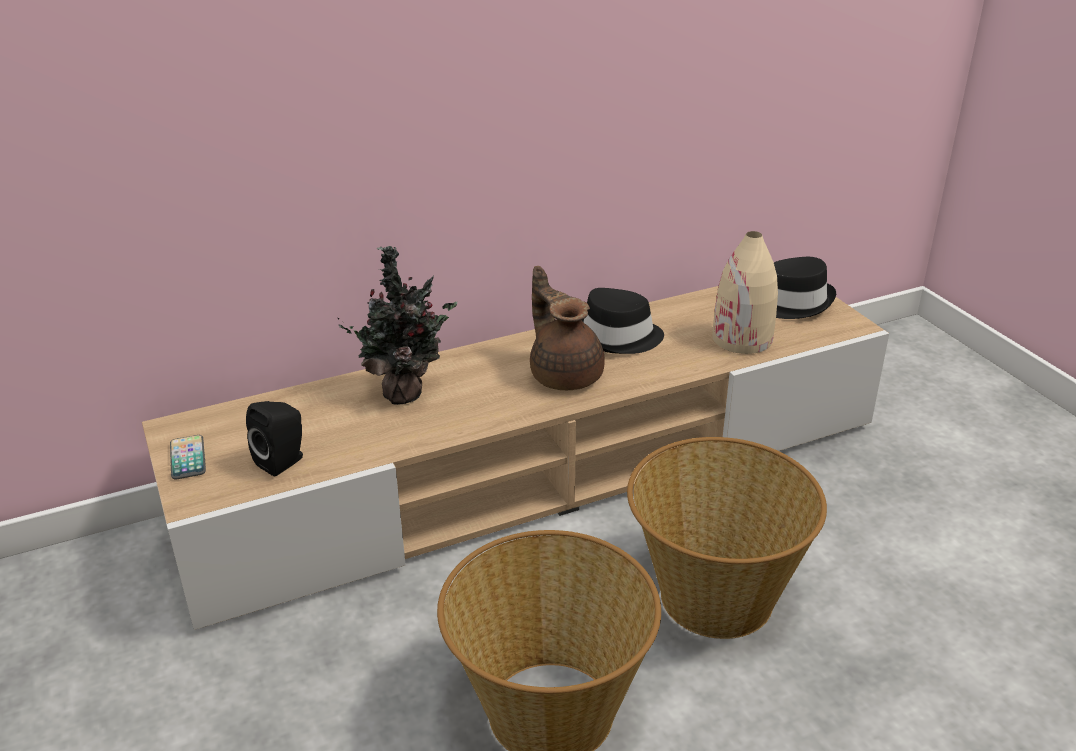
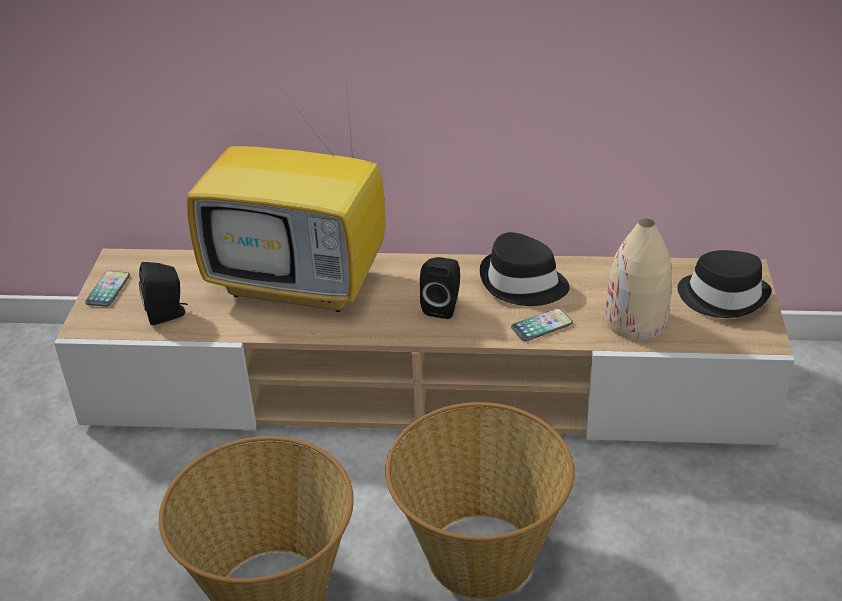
camera: 30 degrees right, 5 degrees up
potted plant [338,246,457,405] -> television [187,67,385,312]
brown teapot [530,266,605,390] -> black speaker [420,257,460,319]
none -> phone [511,308,573,341]

